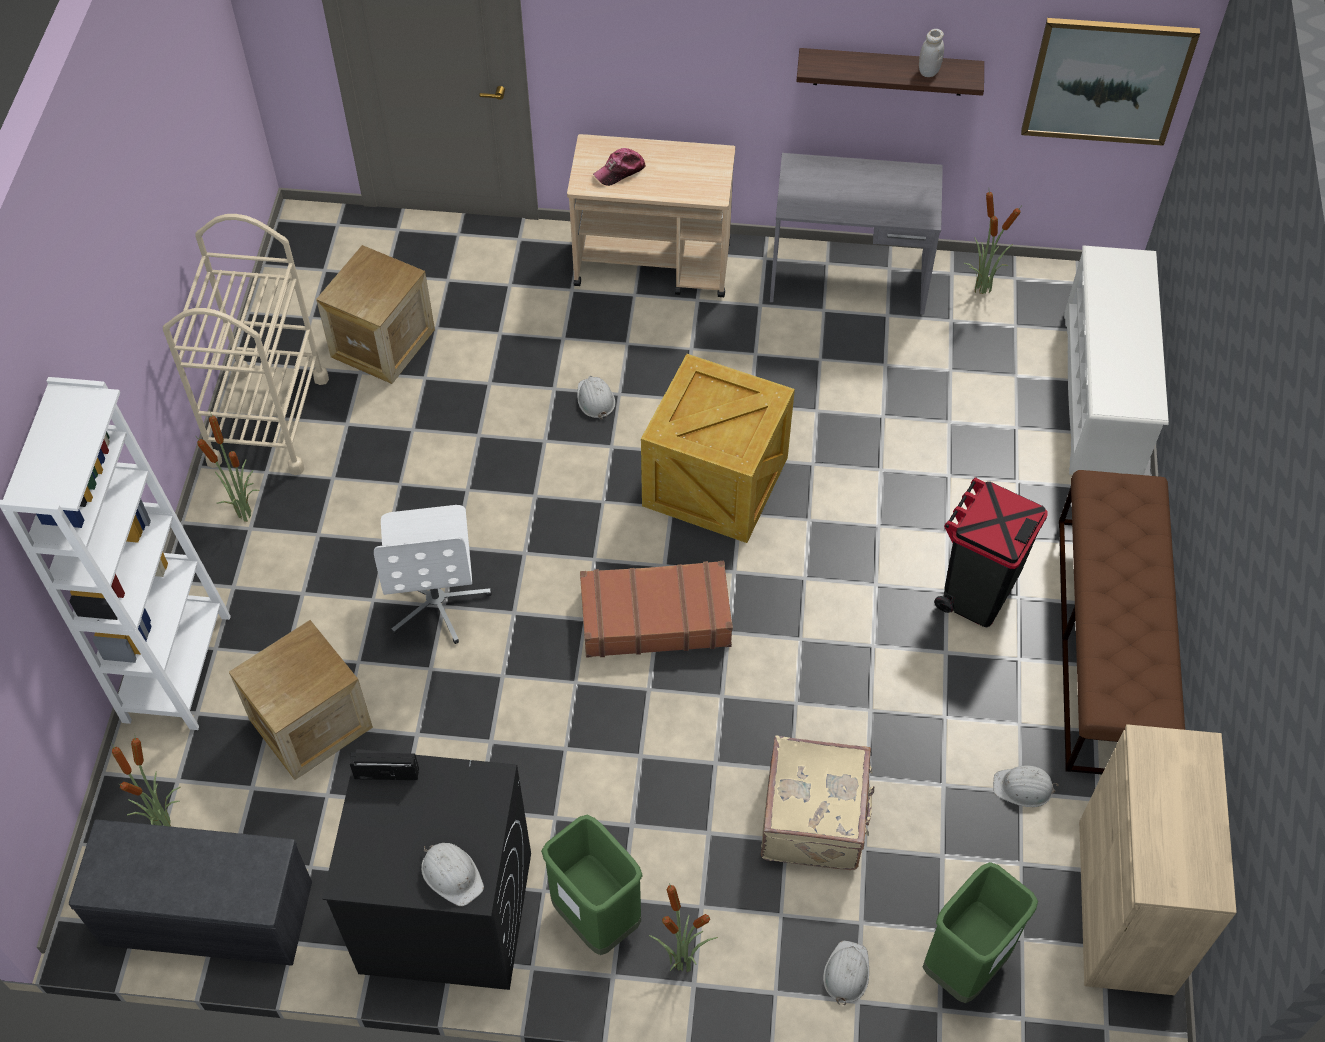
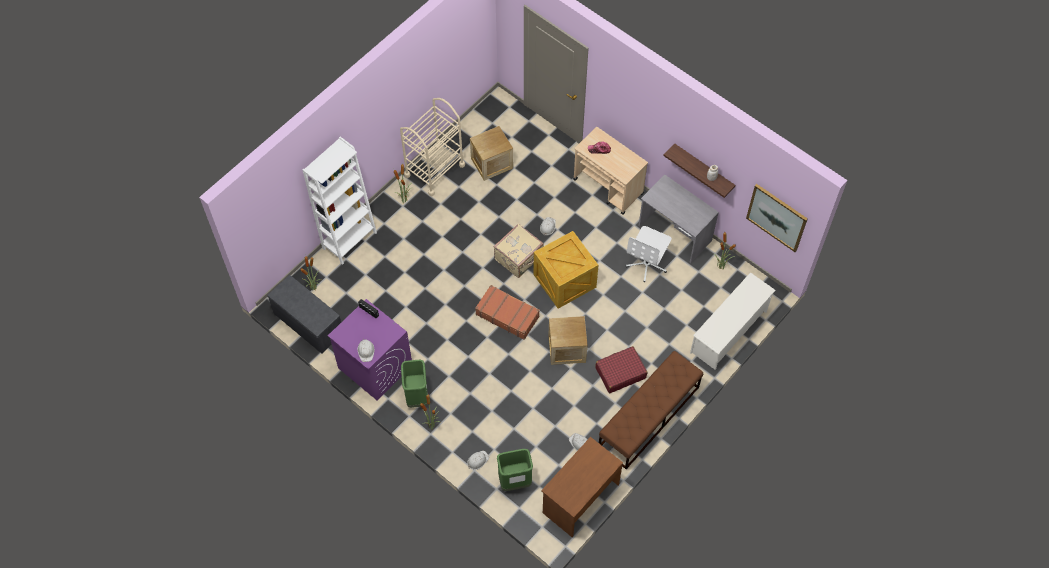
camera: 35 degrees right, 5 degrees up
crate [229,620,373,780] -> crate moved to [548,316,588,365]
black washing machine [322,749,531,990] -> purple washing machine [328,299,412,400]
white office chair [374,505,492,644] -> white office chair moved to [626,226,672,282]
beige suitcase [761,735,874,870] -> beige suitcase moved to [494,223,544,278]
black trash can [934,478,1048,627] -> red suitcase [595,346,647,393]
beige cabinet [1079,724,1237,995] -> brown desk [541,437,623,537]

